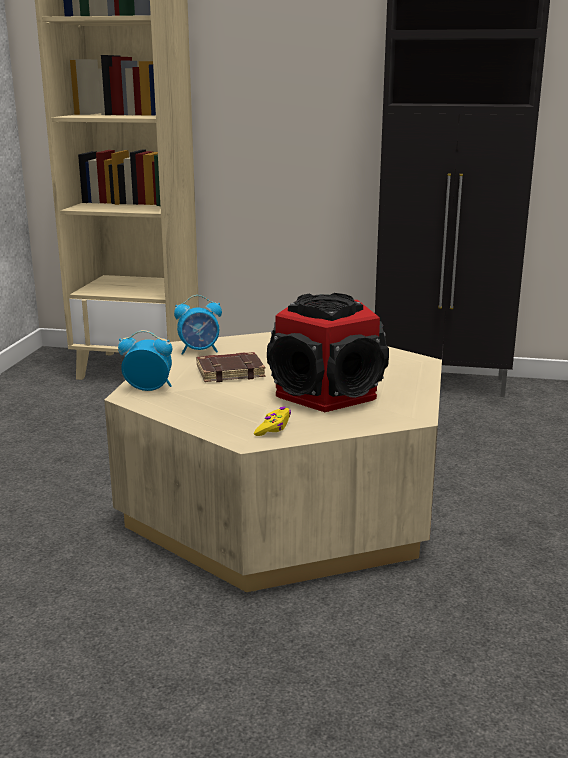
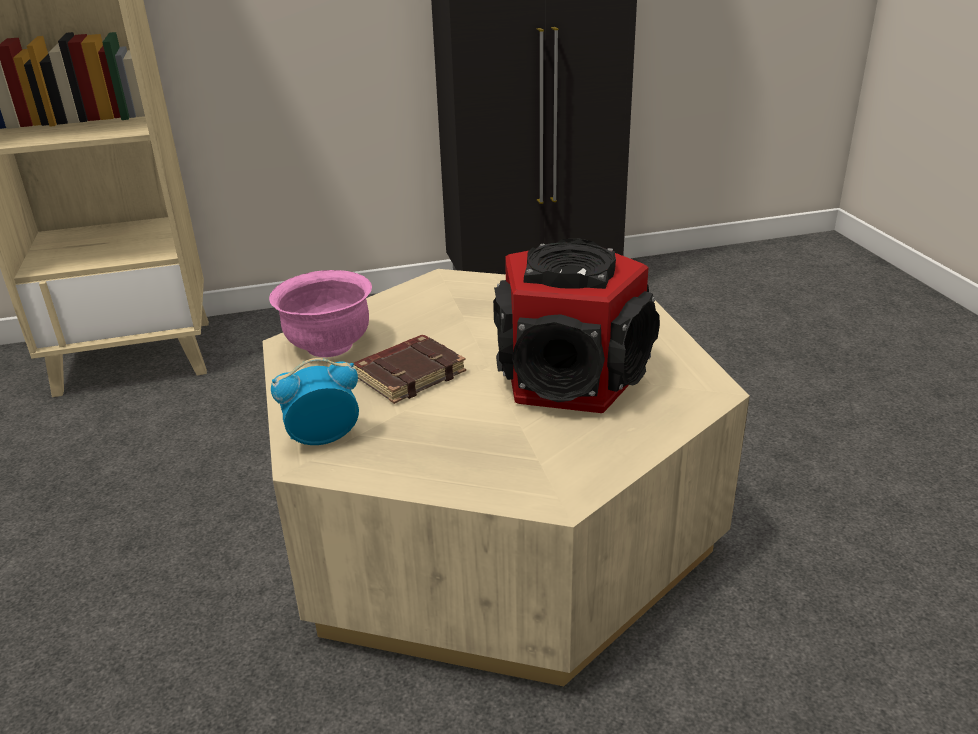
camera: 25 degrees left, 10 degrees up
alarm clock [174,295,222,355] -> pink bowl [269,270,372,357]
yellow game controller [254,407,291,436] -> none

